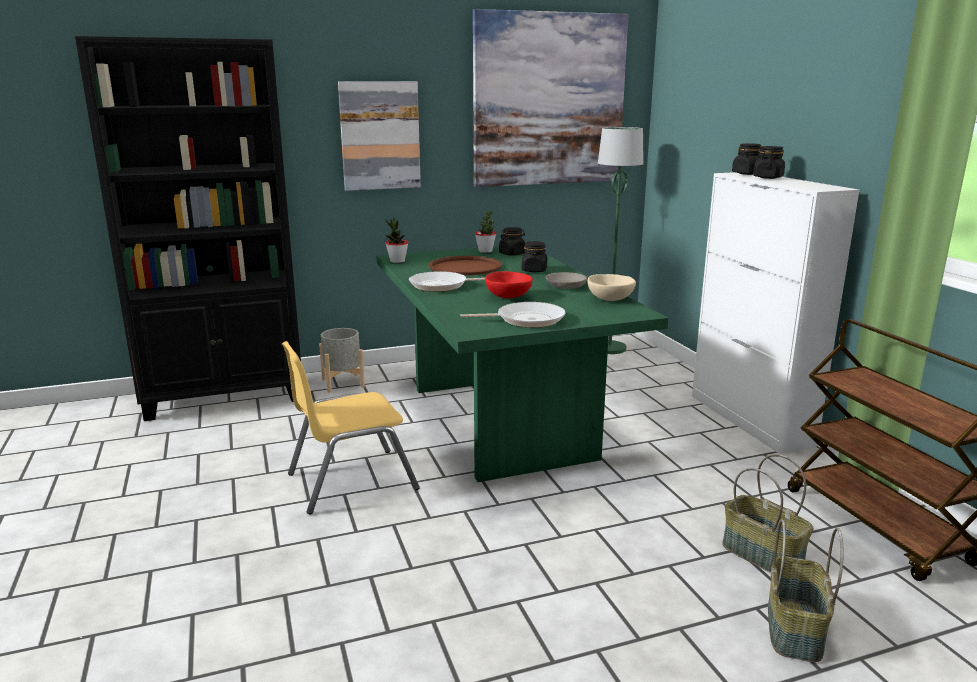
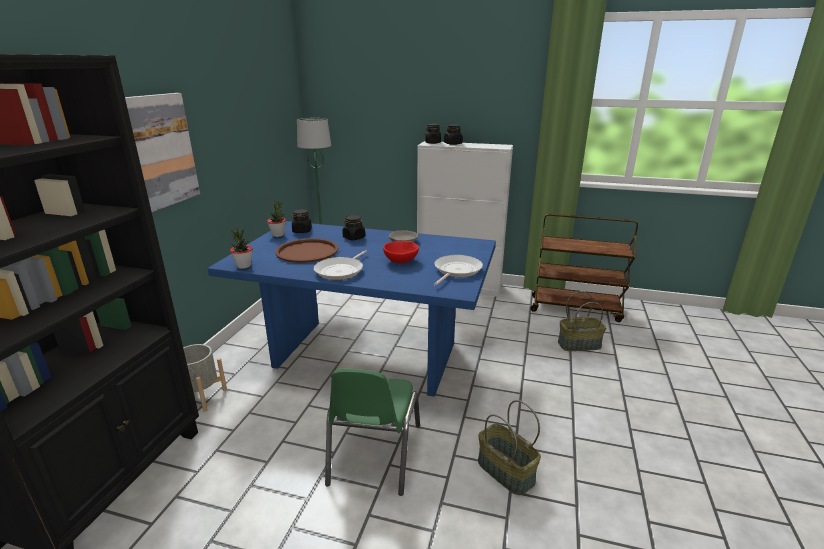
camera: 55 degrees left, 5 degrees up
yellow chair [282,341,420,514] -> green chair [325,368,420,496]
green dining table [377,247,669,482] -> blue dining table [207,221,496,397]
picture [473,9,628,187] -> none
beige bowl [588,274,636,301] -> none
basket [768,519,844,662] -> basket moved to [478,400,541,495]

